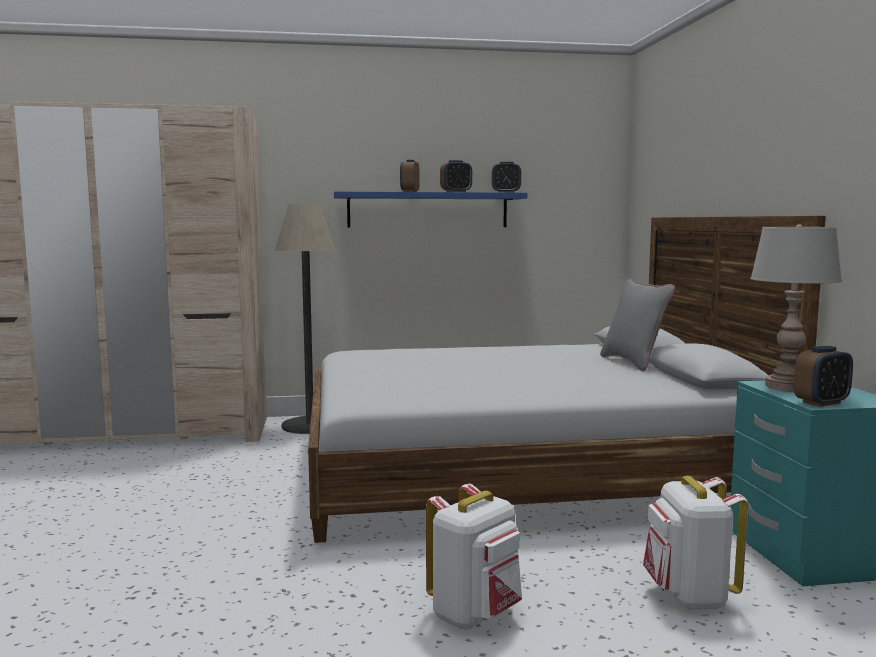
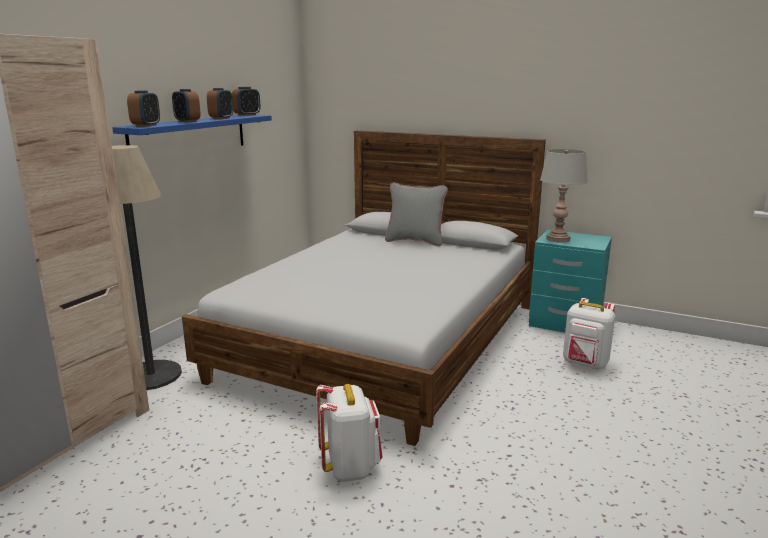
camera: 55 degrees left, 10 degrees up
white backpack [426,483,522,630] -> white backpack moved to [316,384,383,482]
alarm clock [794,346,853,407] -> alarm clock moved to [127,90,160,127]

